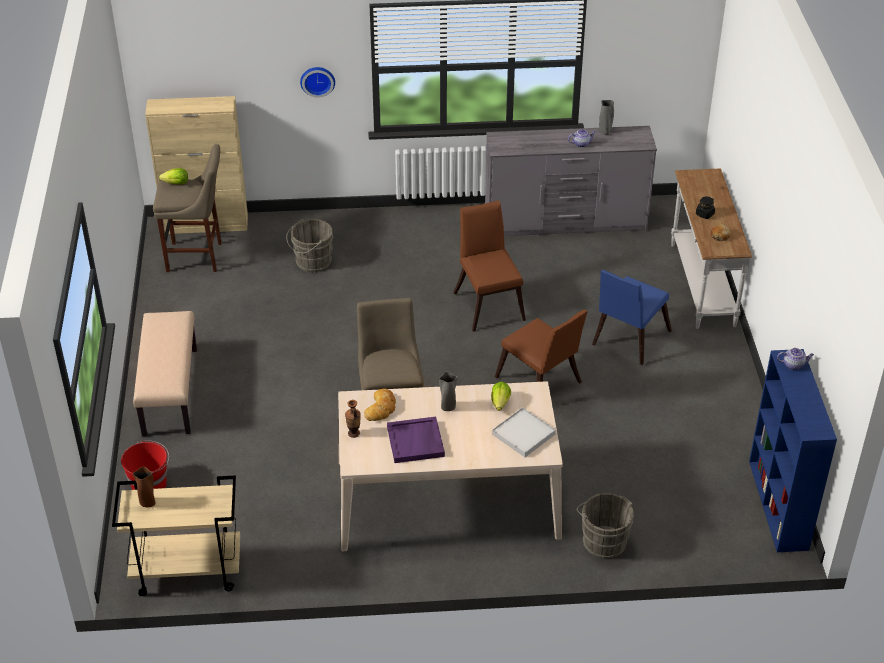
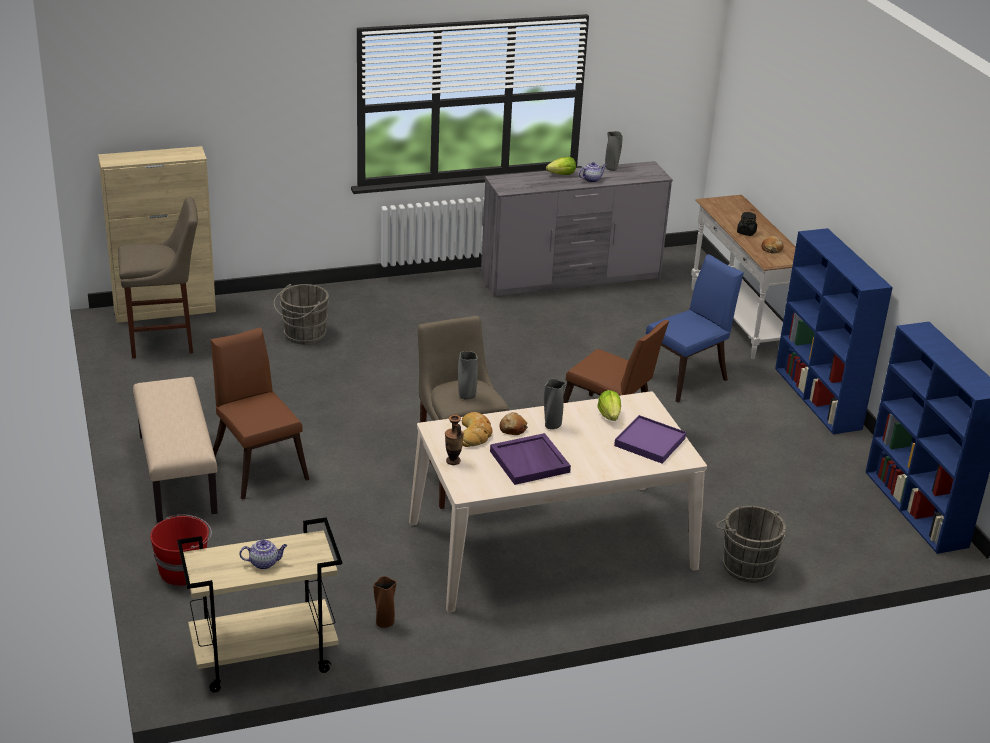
camera: 15 degrees left, 10 degrees down
brown vase [133,467,155,507] -> brown vase moved to [374,576,397,628]
lettuce [159,168,188,185] -> lettuce moved to [546,157,576,175]
wall clock [300,67,335,98] -> none
brown chair [453,200,526,332] -> brown chair moved to [211,328,309,500]
white tray [492,407,556,457] -> purple tray [614,415,686,464]
blue chair [592,270,672,365] -> blue chair turned 150 degrees counterclockwise [646,254,744,402]
teapot [777,348,814,370] -> teapot moved to [239,540,287,569]
none -> grey vase [458,351,478,399]
none -> bread [499,412,528,435]
none -> blue bookcase [775,228,893,434]

